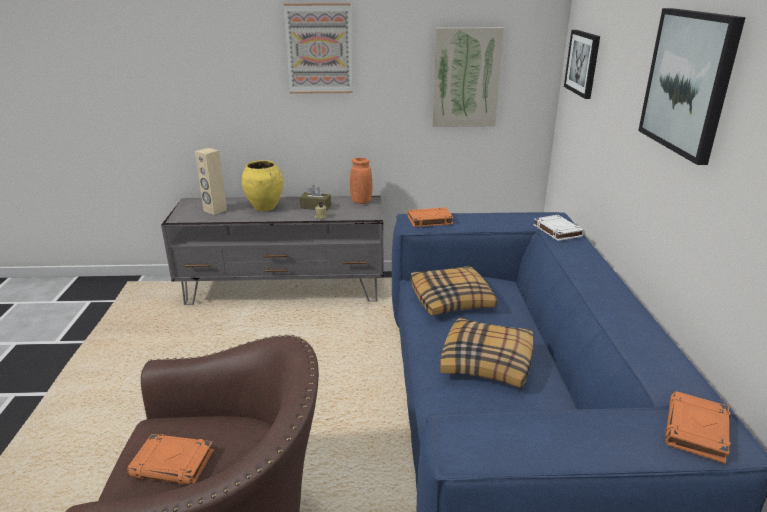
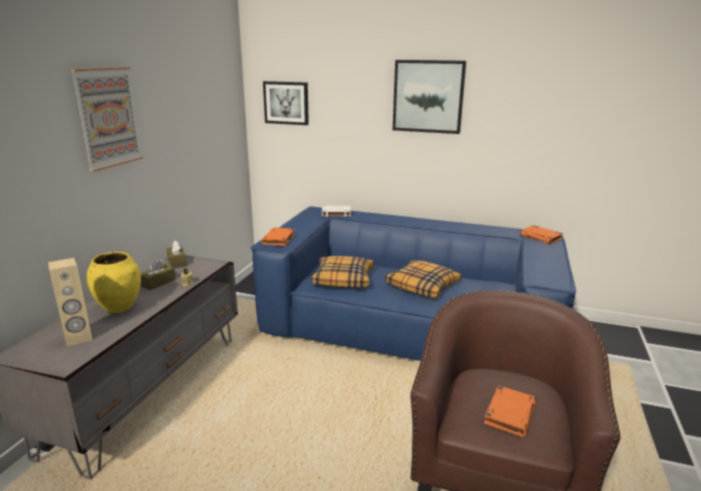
camera: 70 degrees left, 5 degrees down
orange vase [350,158,372,204] -> brown tissue box [166,240,187,268]
picture [432,27,504,127] -> none

